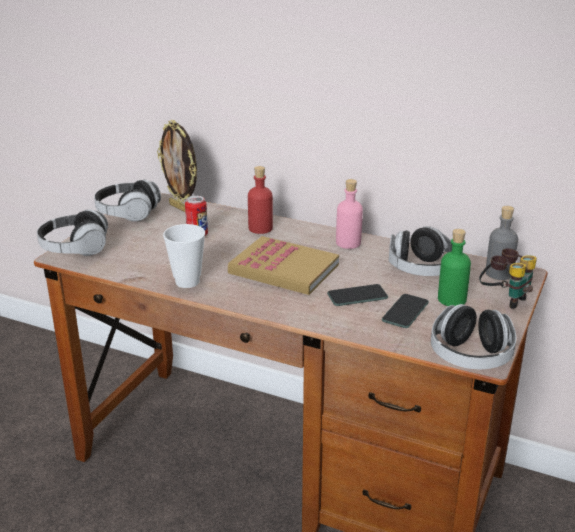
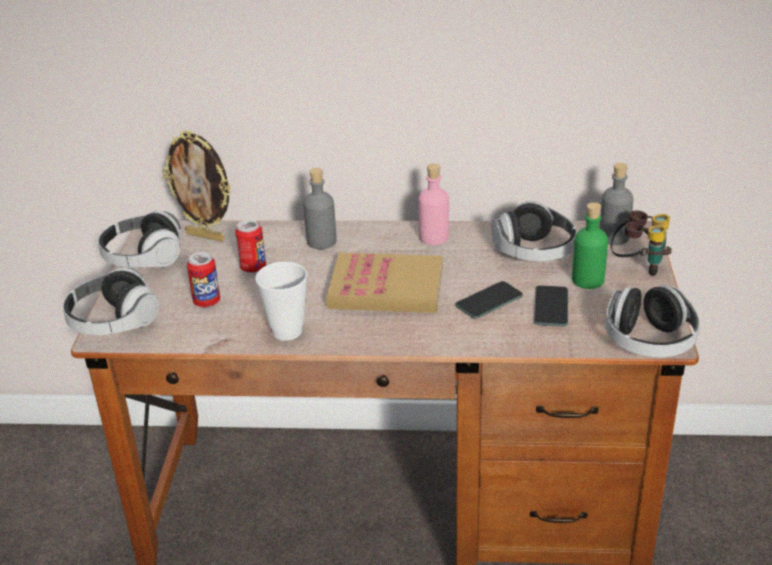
camera: 20 degrees left, 5 degrees up
red bottle [248,166,273,234] -> grey bottle [303,168,337,249]
none -> can [187,252,220,307]

